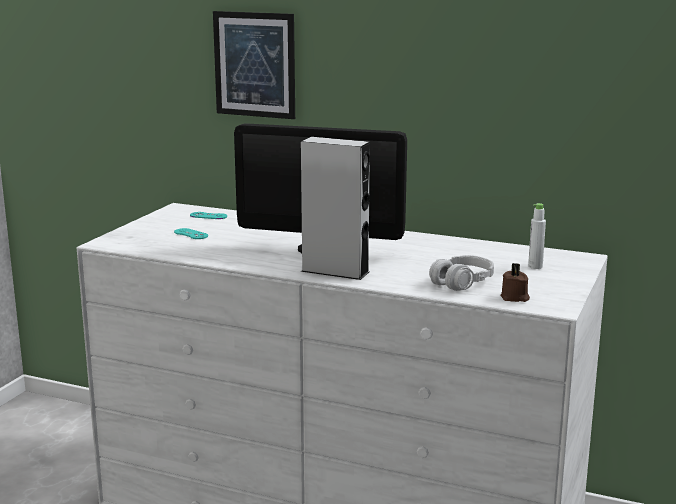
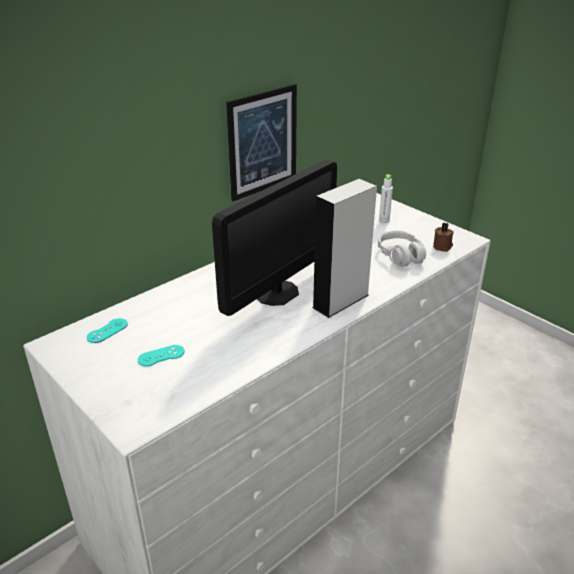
camera: 65 degrees left, 15 degrees up
picture [213,11,295,119] -> picture moved to [226,84,297,201]

